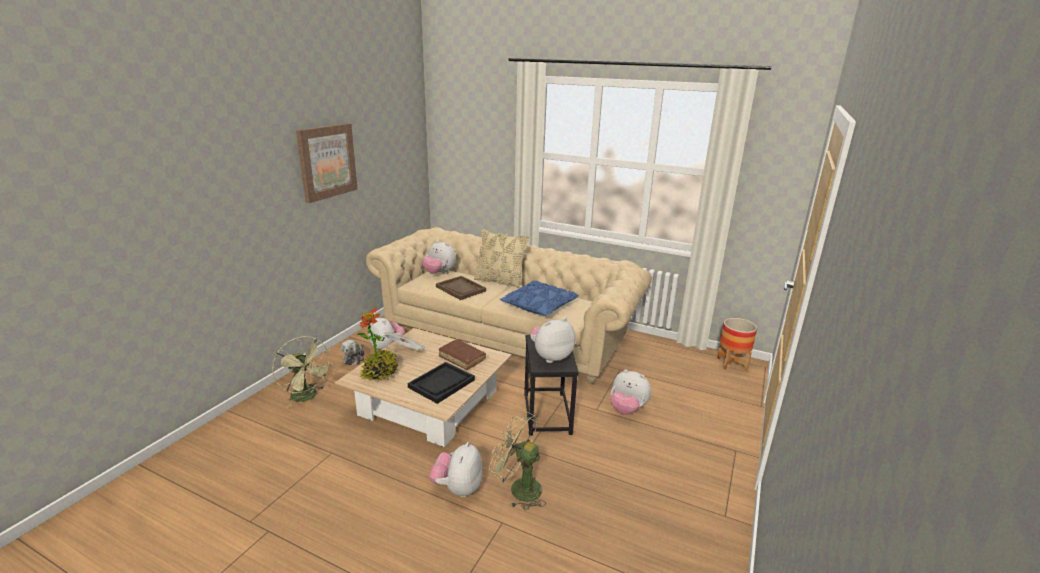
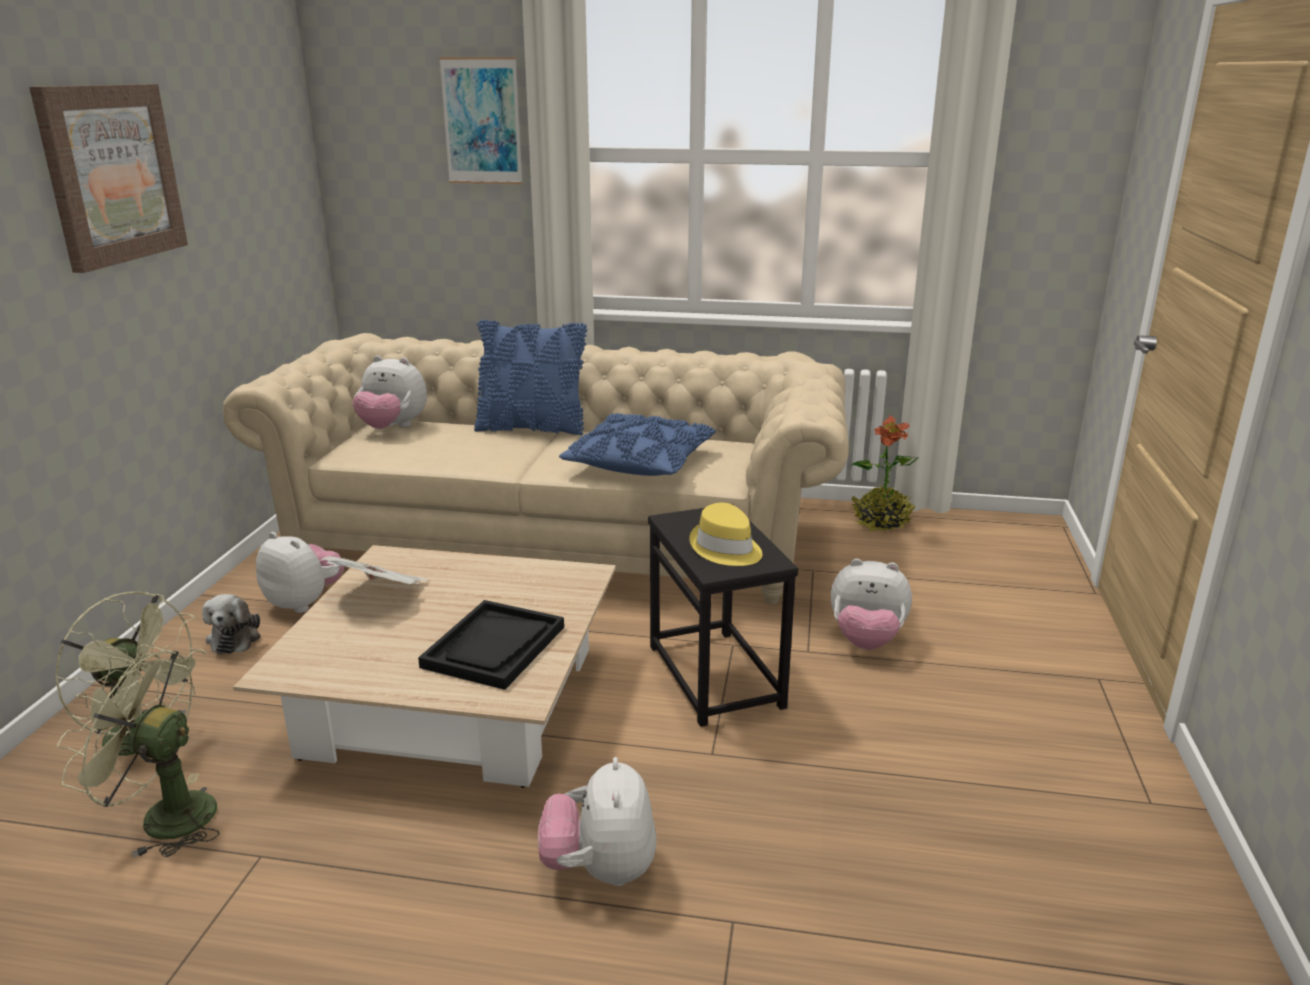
camera: 15 degrees left, 0 degrees up
potted plant [357,307,399,381] -> potted plant moved to [851,415,918,532]
brown tray [436,276,486,300] -> none
brown book [439,339,486,370] -> none
beige pillow [474,229,529,288] -> blue pillow [474,320,588,435]
green fan [489,410,546,511] -> green fan moved to [57,644,220,857]
plush toy [530,318,576,363] -> yellow hat [689,503,762,566]
planter [717,318,757,371] -> none
none -> picture [439,57,523,184]

